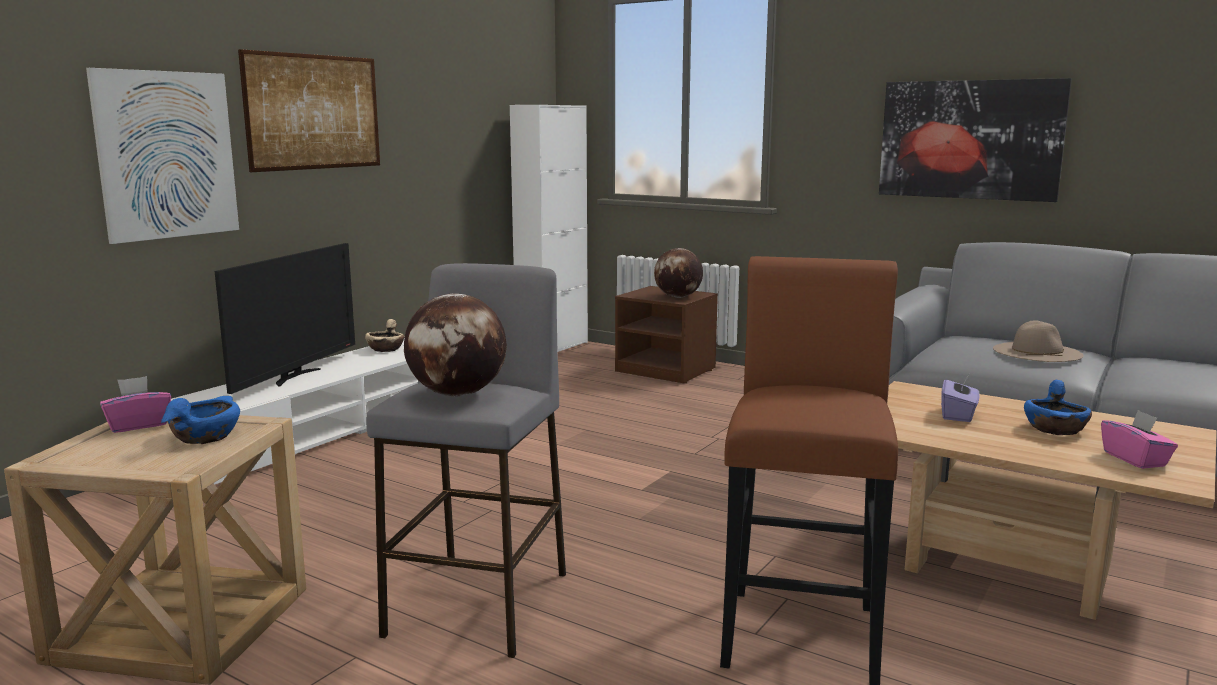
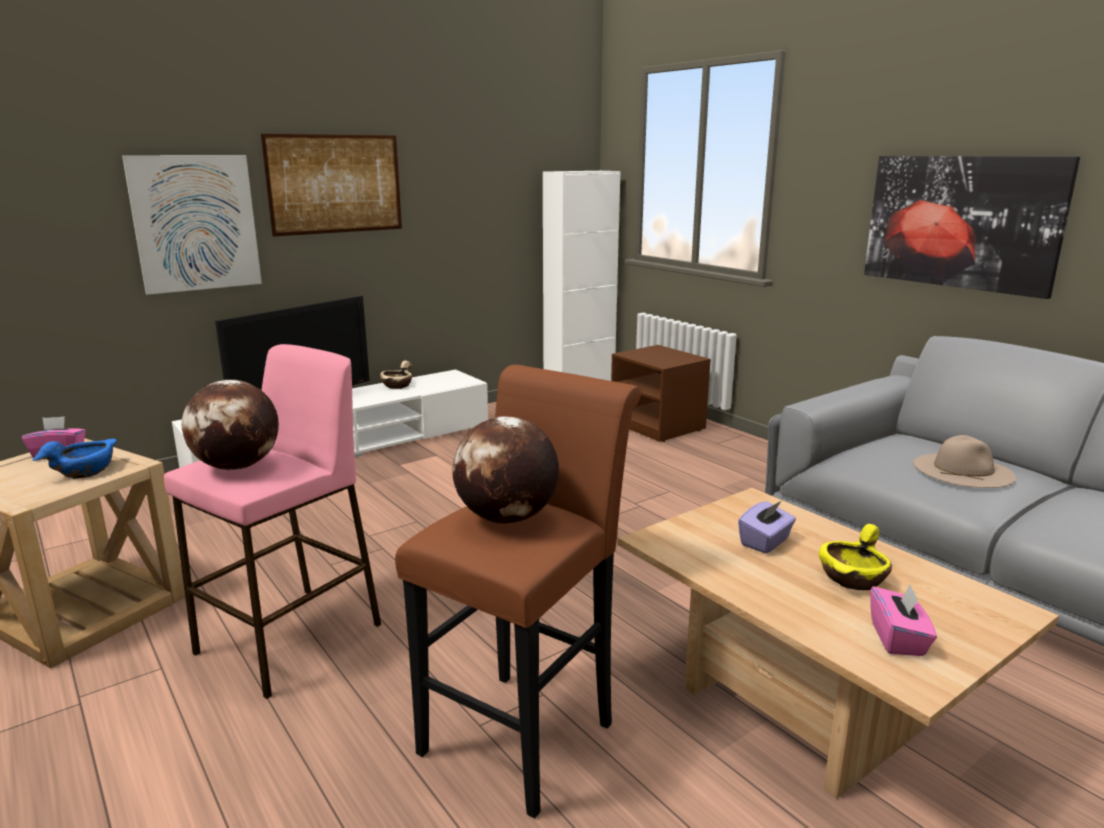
camera: 20 degrees right, 5 degrees up
grey stool [366,263,566,658] -> pink stool [164,344,381,699]
globe [654,248,703,298] -> globe moved to [453,416,559,524]
blue bowl [1024,380,1092,435] -> yellow bowl [819,524,892,590]

